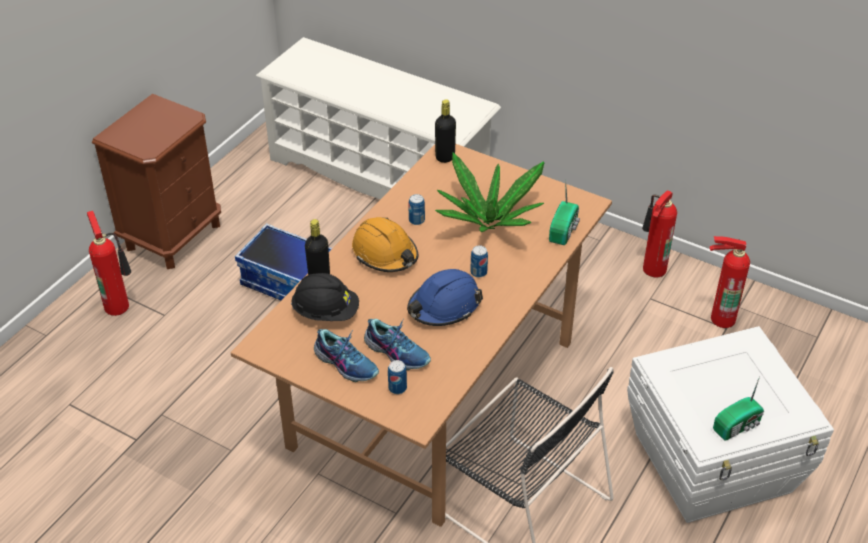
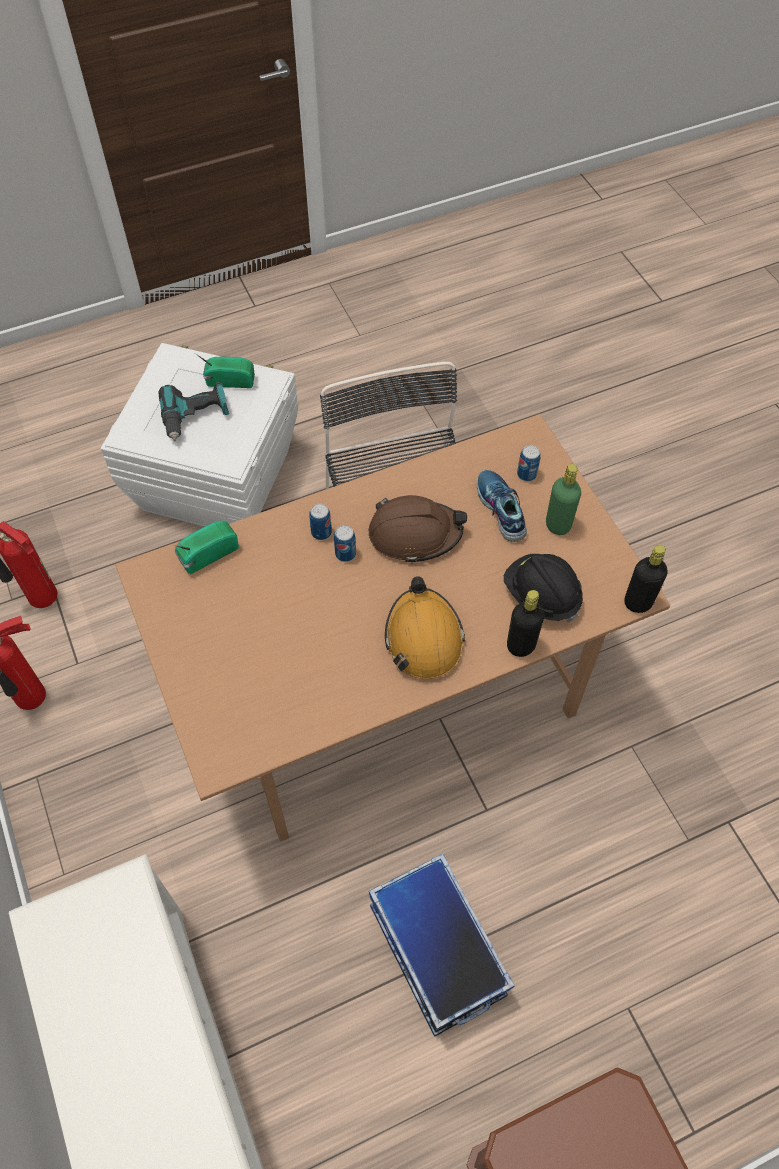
camera: 145 degrees left, 15 degrees up
fire extinguisher [87,211,131,316] -> none
shoe [314,329,379,382] -> green bottle [546,464,581,535]
blue hard hat [407,269,483,326] -> brown hard hat [369,495,467,563]
can [408,194,425,225] -> can moved to [309,504,332,540]
black bottle [435,99,456,163] -> black bottle moved to [624,545,668,613]
potted plant [435,152,545,232] -> none
none -> power drill [158,382,229,441]

